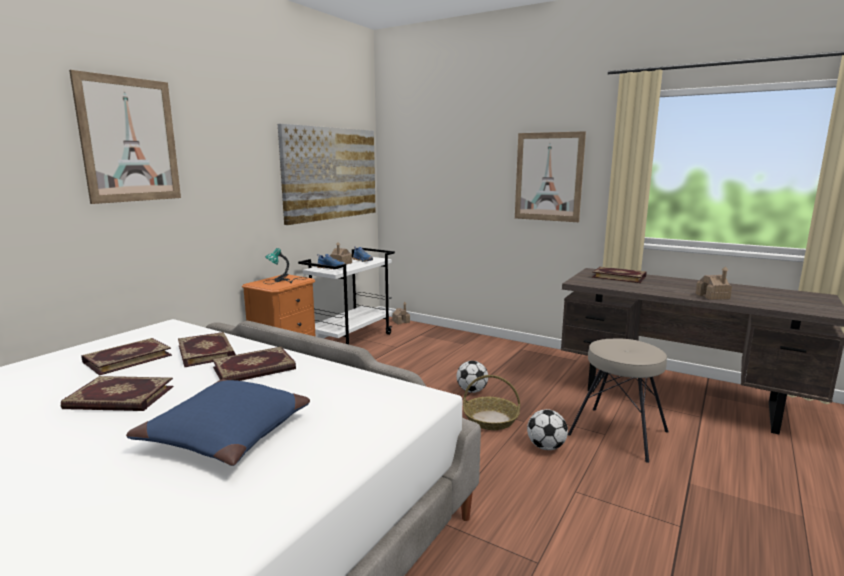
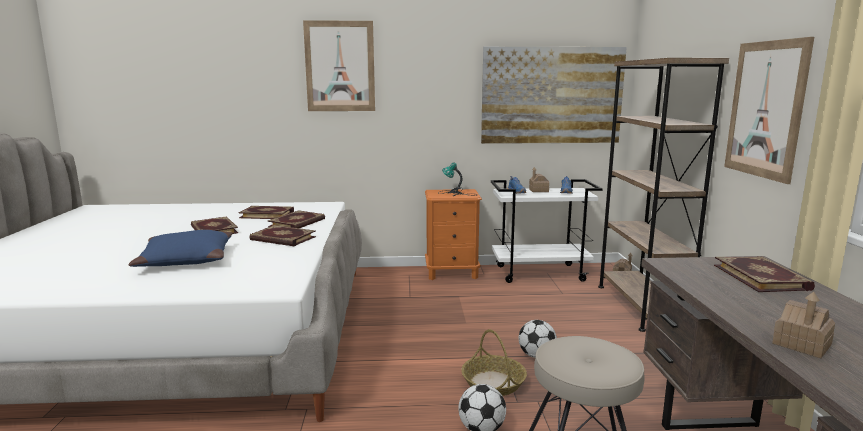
camera: 55 degrees right, 0 degrees up
none -> brown bookcase [598,58,729,332]

